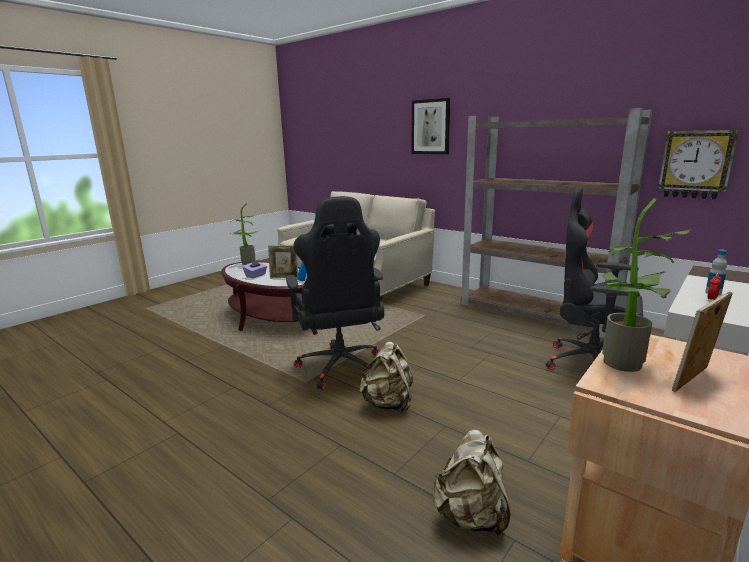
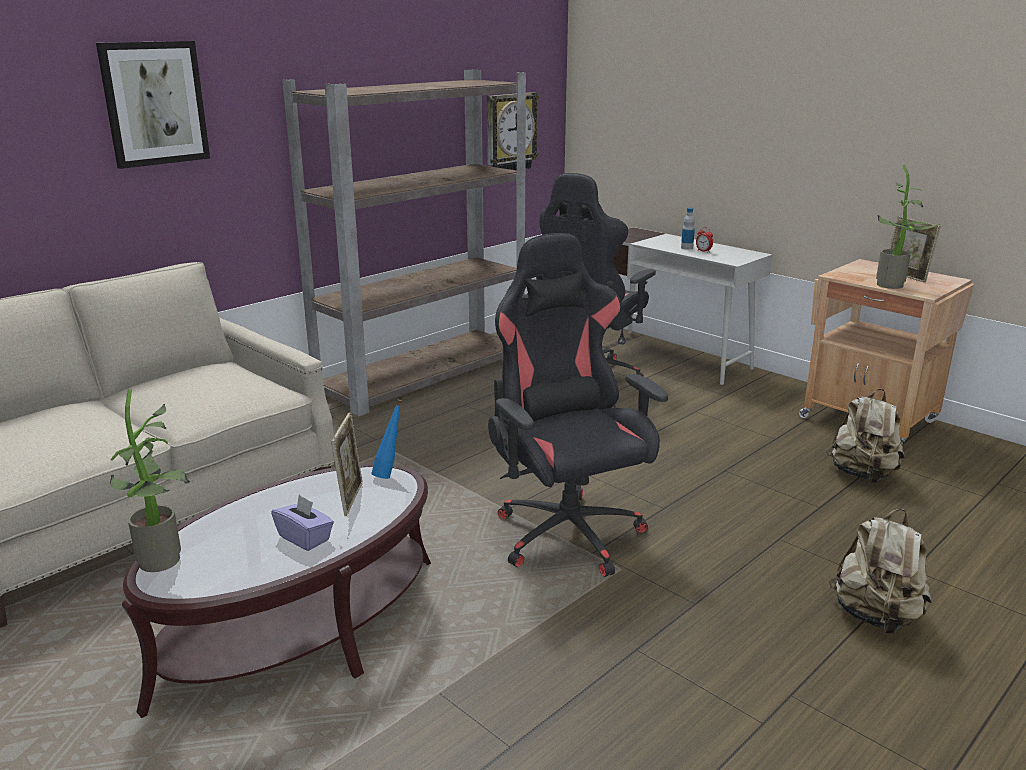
camera: 85 degrees left, 5 degrees up
black office chair [286,196,384,390] -> black office chair turned 105 degrees counterclockwise [488,233,668,577]
beige backpack [359,342,413,413] -> beige backpack moved to [829,509,931,634]

